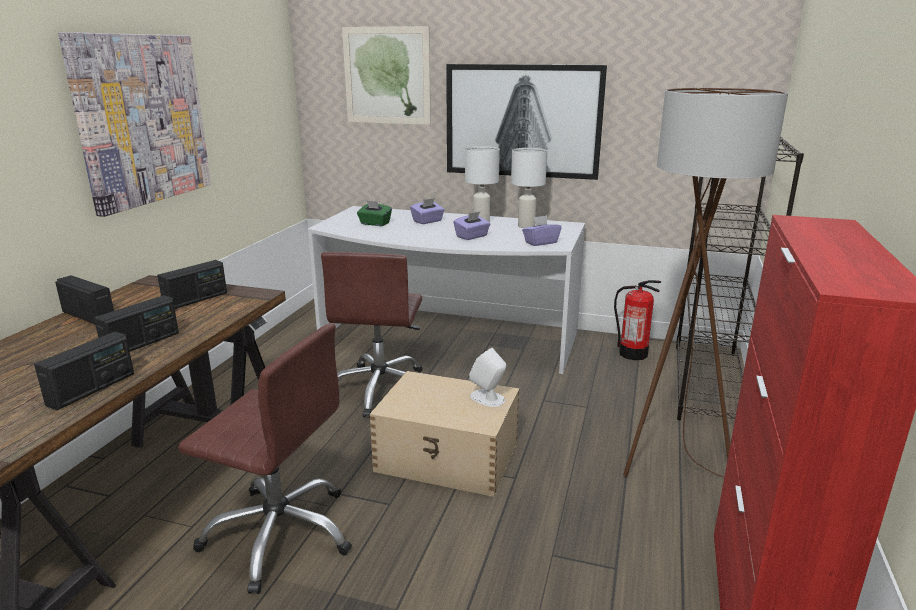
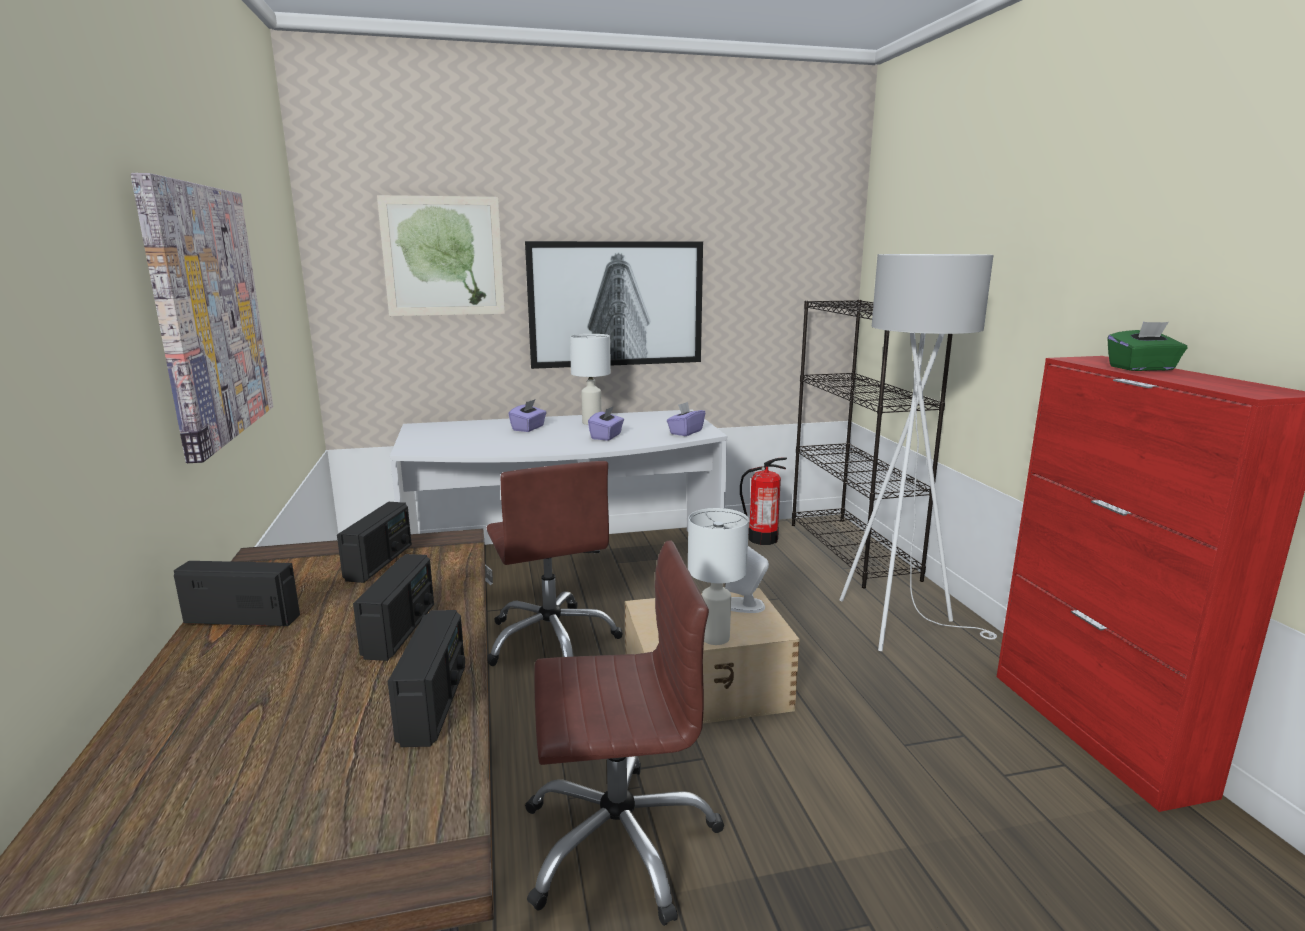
camera: 30 degrees left, 5 degrees down
green tissue box [357,200,392,226] -> green tissue box moved to [1107,322,1187,371]
white table lamp [511,148,547,228] -> white table lamp moved to [688,508,749,645]
brown floor lamp [623,88,788,478] -> white floor lamp [839,254,997,651]

